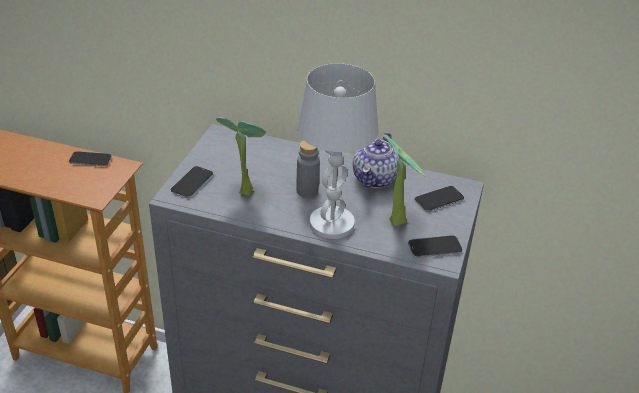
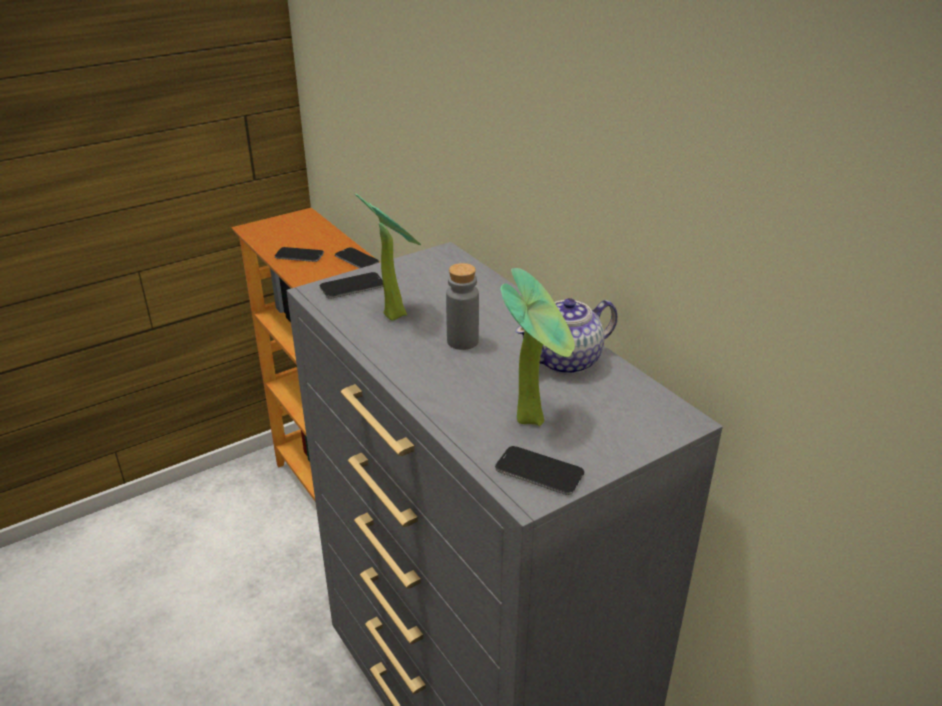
camera: 40 degrees right, 5 degrees down
white table lamp [297,63,379,239] -> none
phone [415,186,464,211] -> phone moved to [275,247,324,262]

